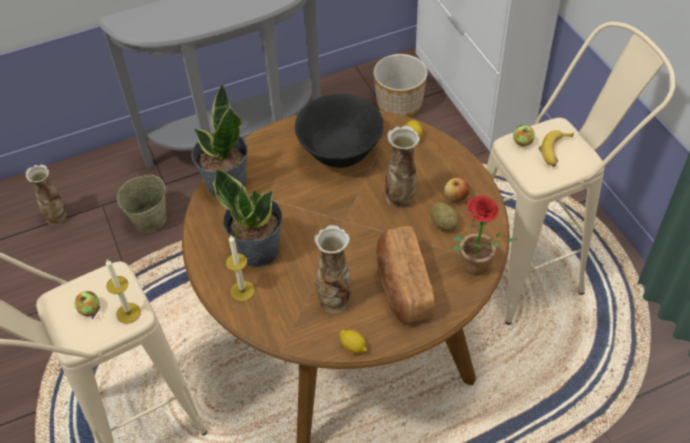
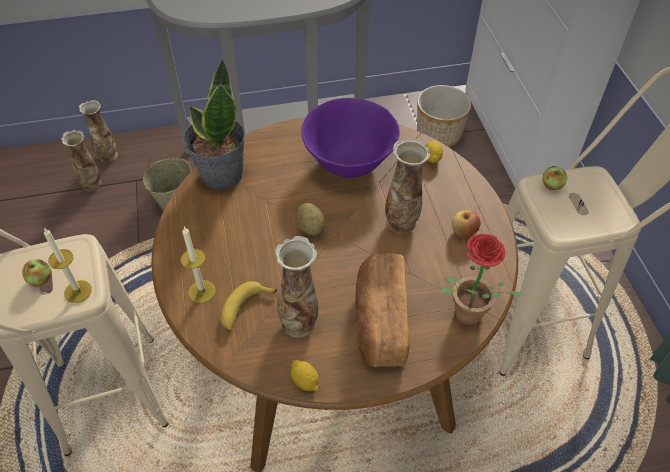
camera: 10 degrees right, 0 degrees up
potted plant [213,169,282,267] -> none
black bowl [295,94,384,168] -> purple bowl [301,98,400,178]
potato [430,202,458,230] -> potato moved to [297,203,325,235]
banana [541,130,574,167] -> banana moved to [220,281,277,332]
none -> vase [79,100,118,162]

